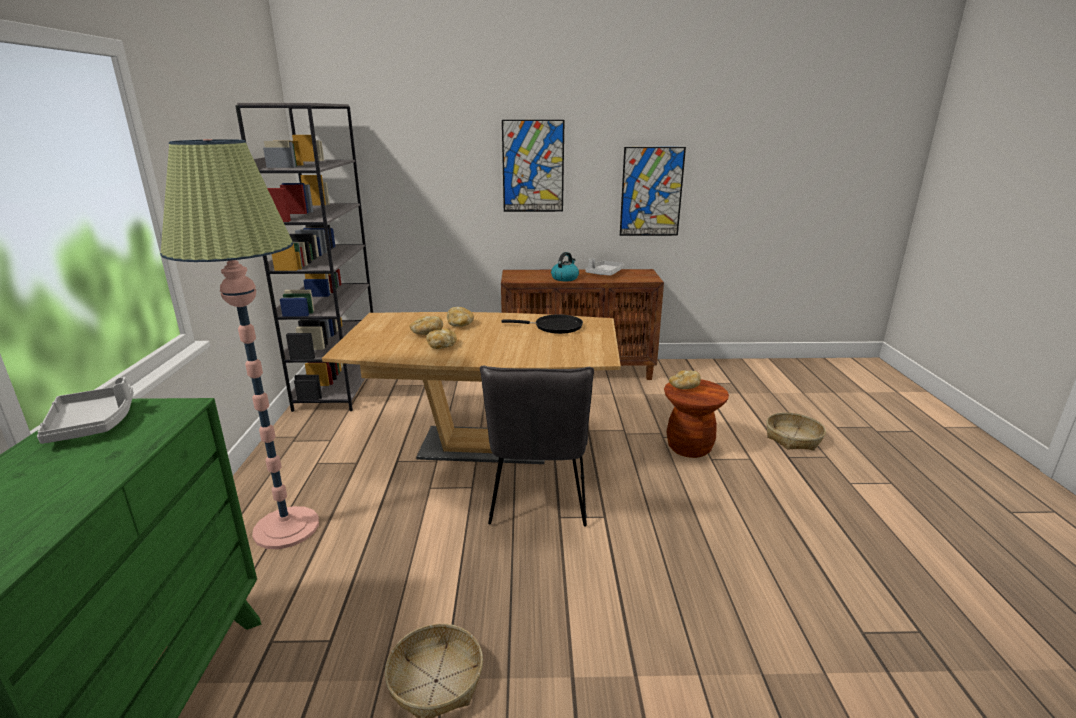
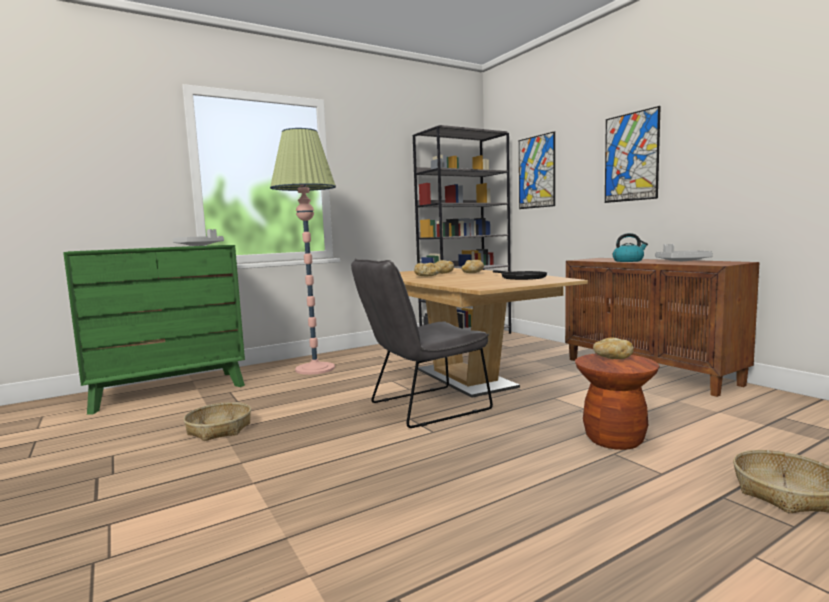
camera: 60 degrees right, 15 degrees down
picture [620,147,686,236] -> picture moved to [519,131,555,209]

